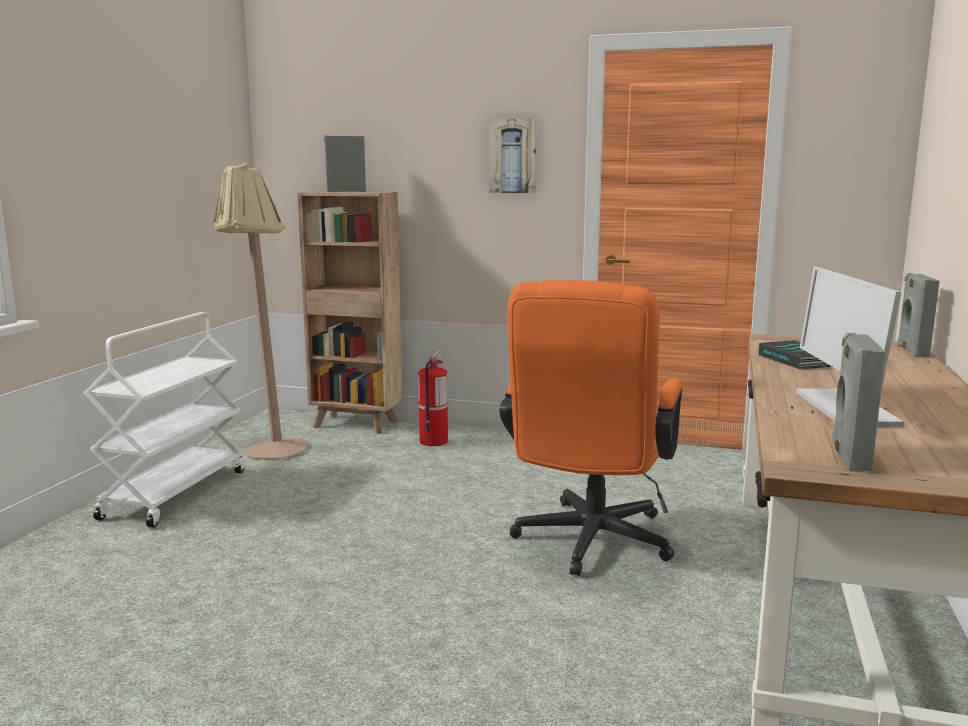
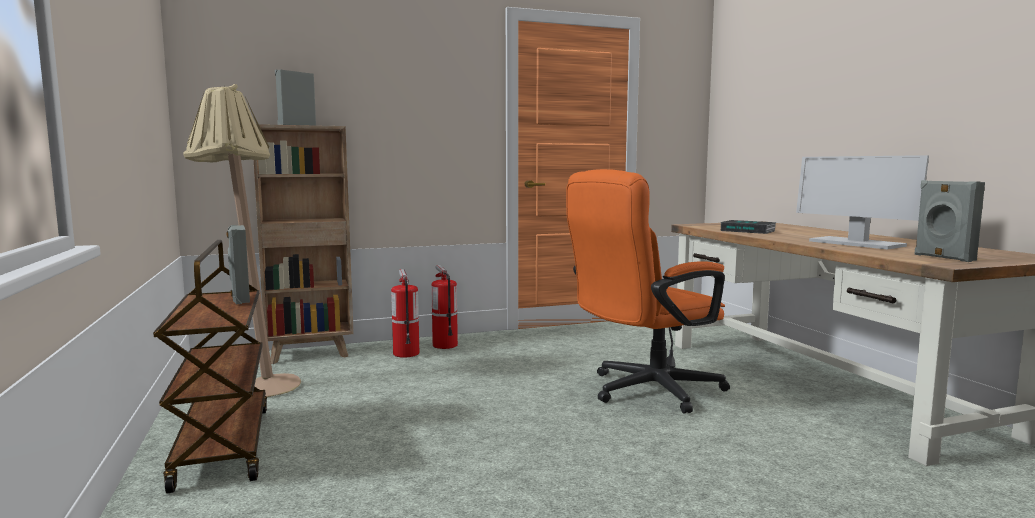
camera: 35 degrees left, 5 degrees down
white cart [83,312,245,528] -> brown cart [153,240,267,493]
picture [489,119,537,193] -> none
orange office chair [499,280,682,576] -> orange office chair turned 75 degrees clockwise [566,169,730,414]
grey speaker [897,273,940,357] -> grey speaker moved to [226,225,250,304]
none -> fire extinguisher [431,265,458,349]

